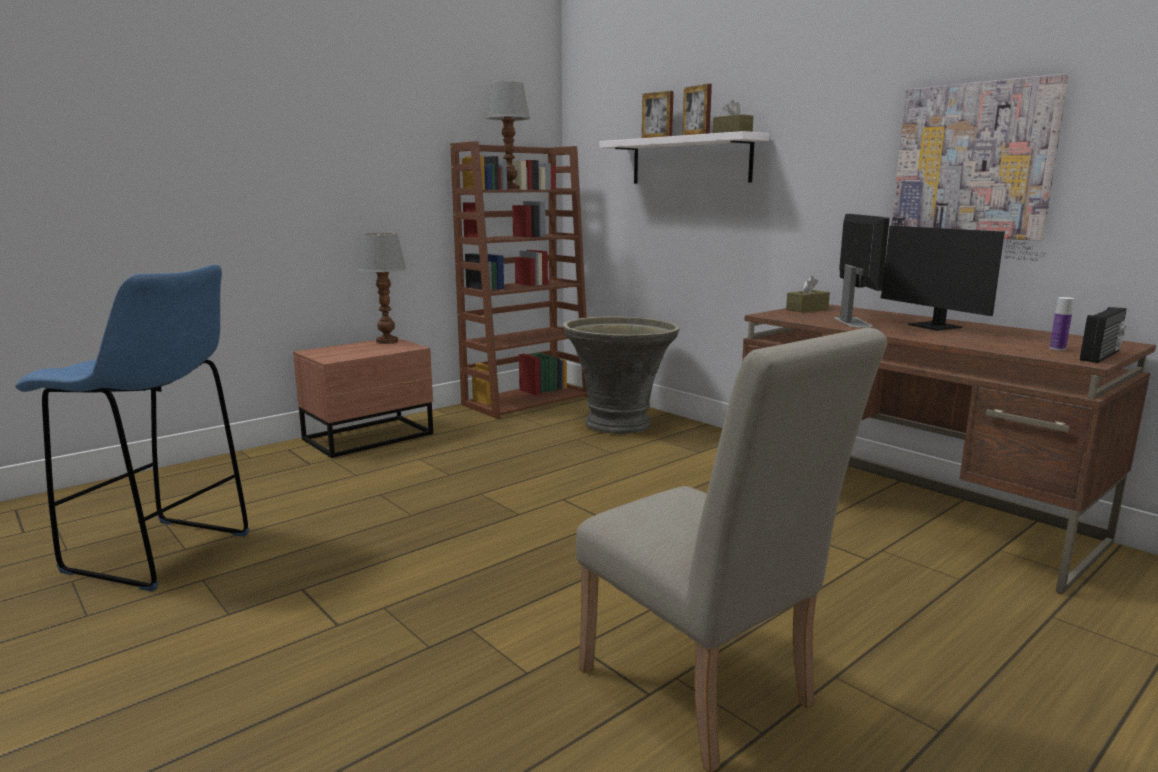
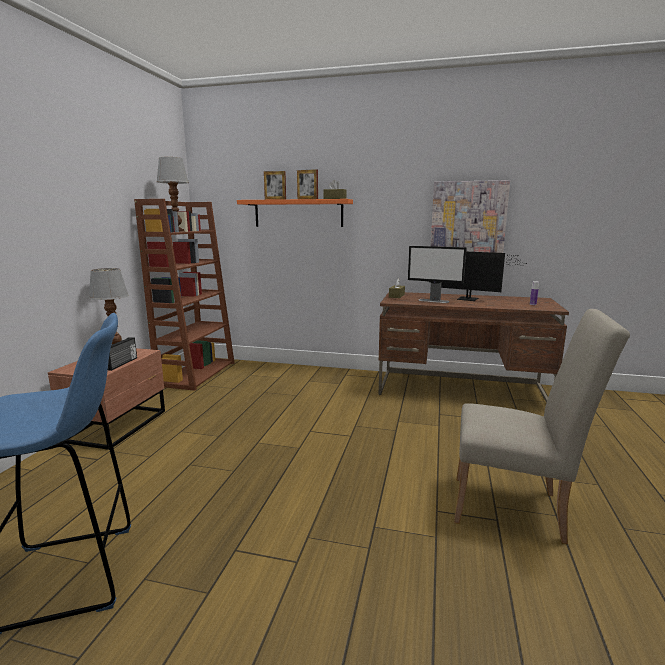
camera: 35 degrees left, 0 degrees up
grey planter [563,316,680,434] -> none
white shelf [599,131,769,184] -> orange shelf [237,199,353,227]
monitor [835,214,890,328] -> monitor turned 150 degrees clockwise [408,246,467,303]
radio [1080,307,1127,363] -> radio moved to [108,337,137,371]

